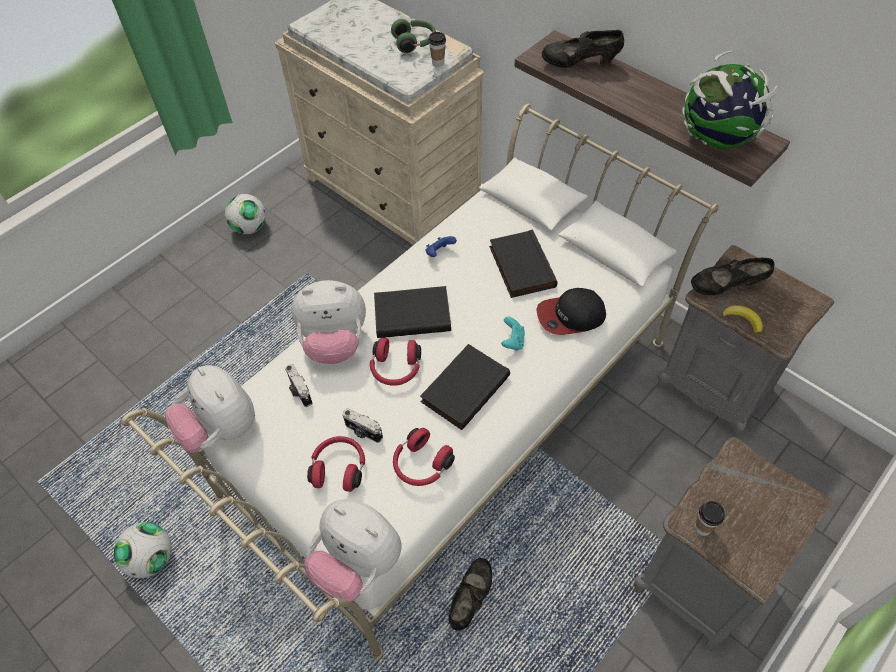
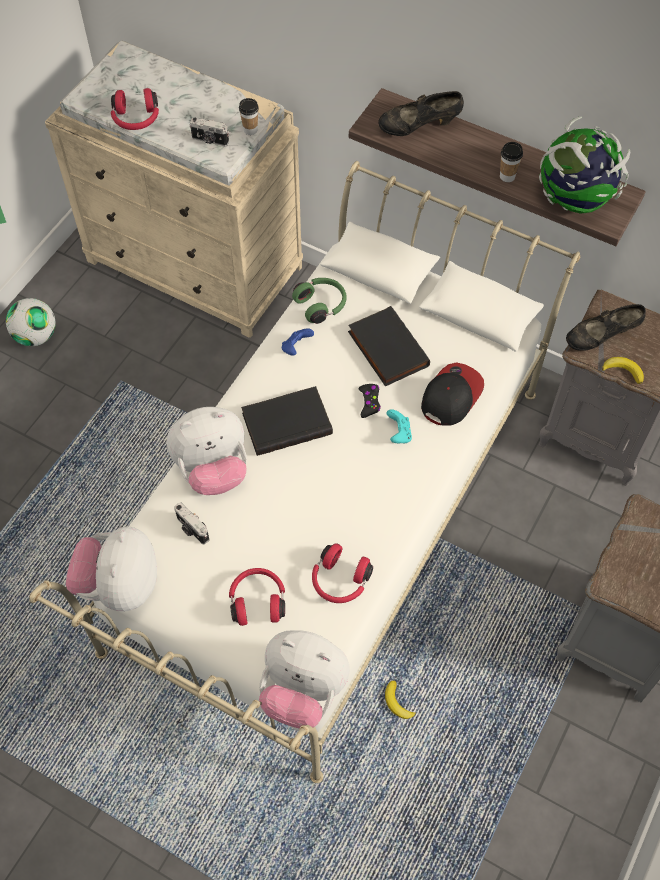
camera: 15 degrees left, 5 degrees up
football [114,522,172,578] -> none
plush toy [165,365,255,453] -> plush toy turned 60 degrees clockwise [66,527,157,611]
camera [342,408,383,443] -> camera moved to [190,117,229,146]
red headphones [370,338,421,386] -> red headphones moved to [111,88,159,130]
green headphones [391,19,436,53] -> green headphones moved to [292,278,347,324]
black book [420,344,510,430] -> none
black shoe [449,558,492,630] -> banana [385,680,416,719]
cap [536,288,606,335] -> cap turned 150 degrees clockwise [421,362,484,426]
cup [694,501,725,536] -> cup moved to [500,142,523,182]
none -> black game controller [359,384,381,418]

